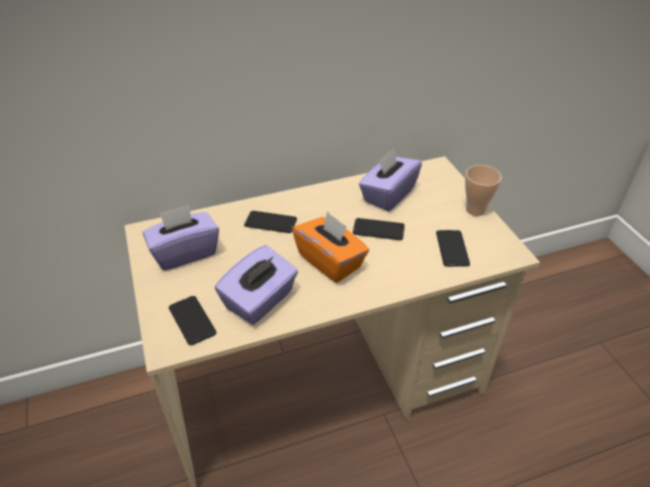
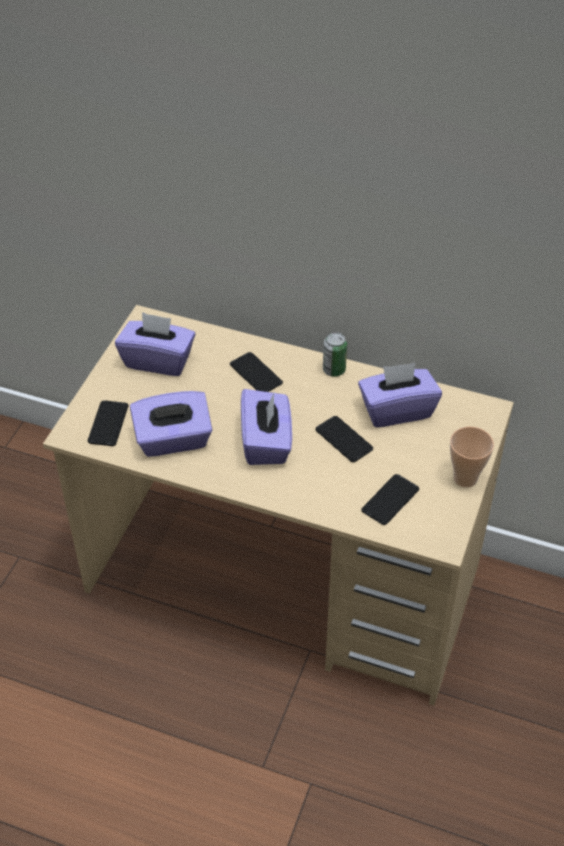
camera: 40 degrees right, 5 degrees up
orange tissue box [292,211,369,283] -> purple tissue box [241,389,292,465]
none -> can [323,332,347,377]

